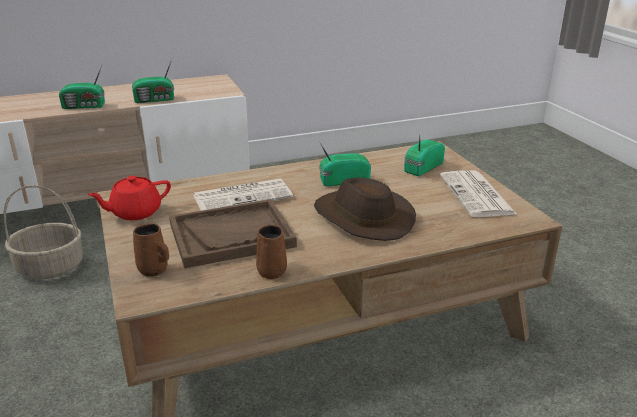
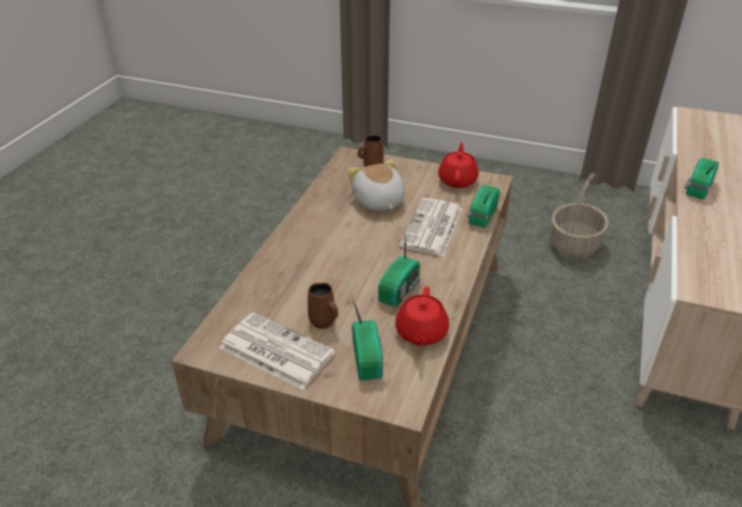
camera: 130 degrees right, 10 degrees up
radio [132,59,174,103] -> radio moved to [467,185,500,228]
brown tray [169,199,297,268] -> plush toy [347,159,405,211]
brown mug [256,225,287,279] -> brown mug moved to [308,283,338,329]
brown hat [314,177,416,241] -> none
none -> red teapot [395,286,449,346]

